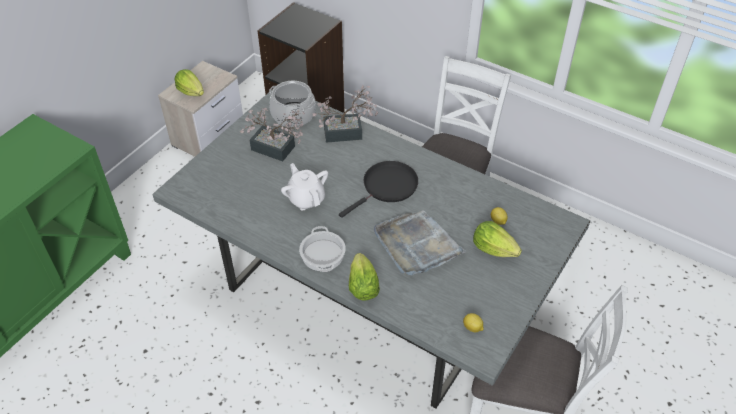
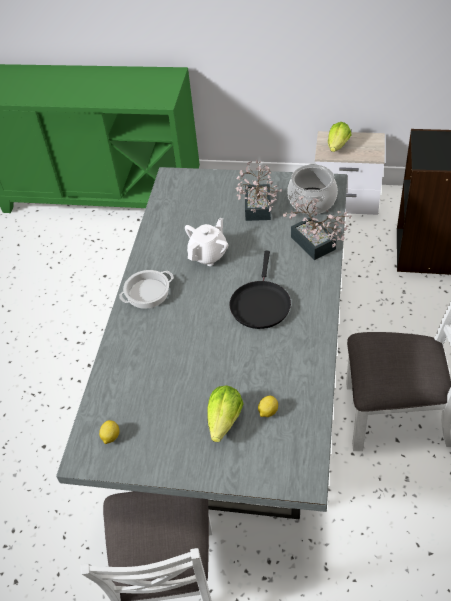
camera: 70 degrees right, 0 degrees up
black frying pan [339,161,418,218] -> black frying pan turned 75 degrees clockwise [229,251,291,329]
lettuce [349,253,380,301] -> none
grey tray [374,210,467,275] -> none

